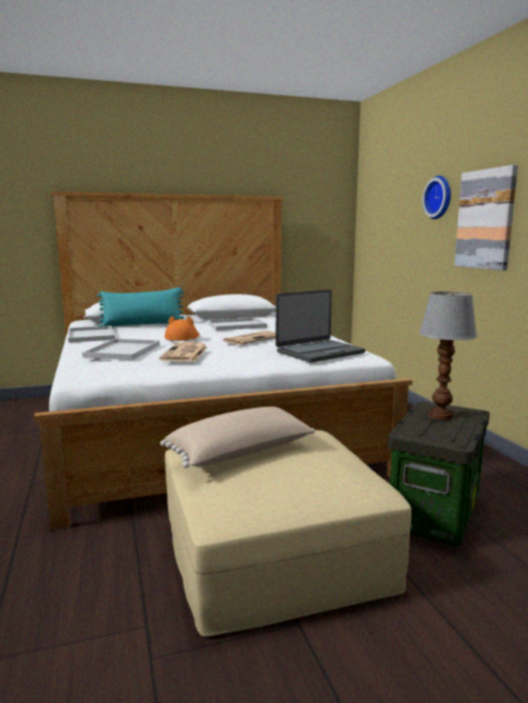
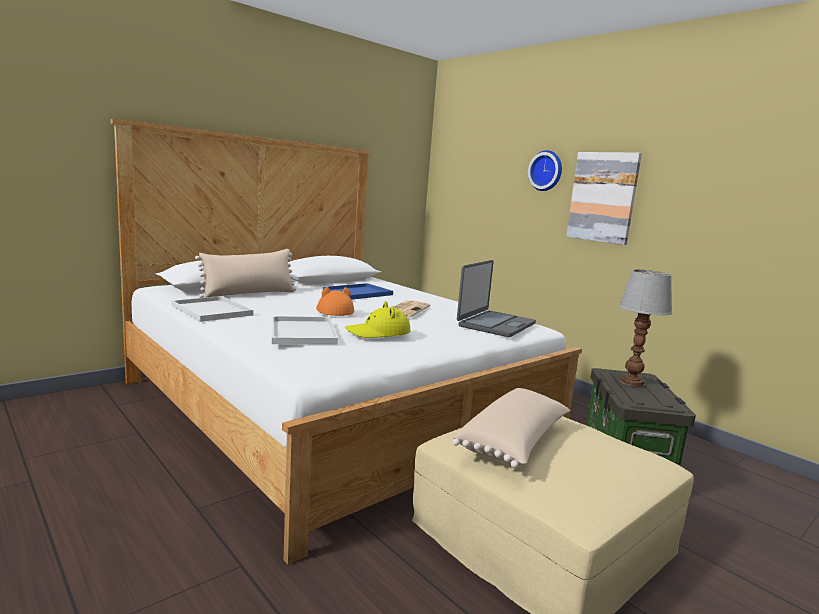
camera: 25 degrees left, 0 degrees up
turquoise pillow [97,287,184,327] -> beige pillow [195,249,296,298]
newspaper [159,342,208,361] -> yellow hat [345,301,411,338]
white tray [207,318,267,331] -> blue tray [323,283,393,300]

